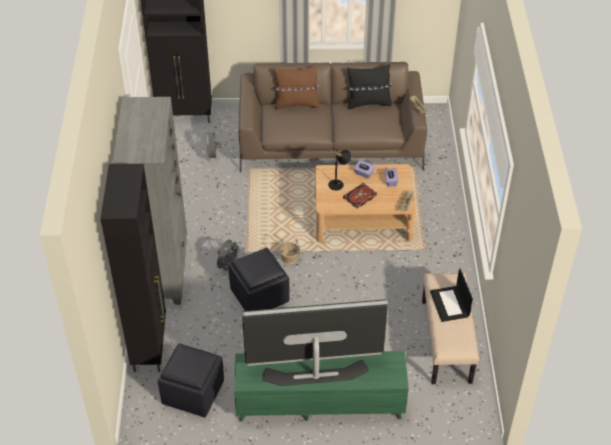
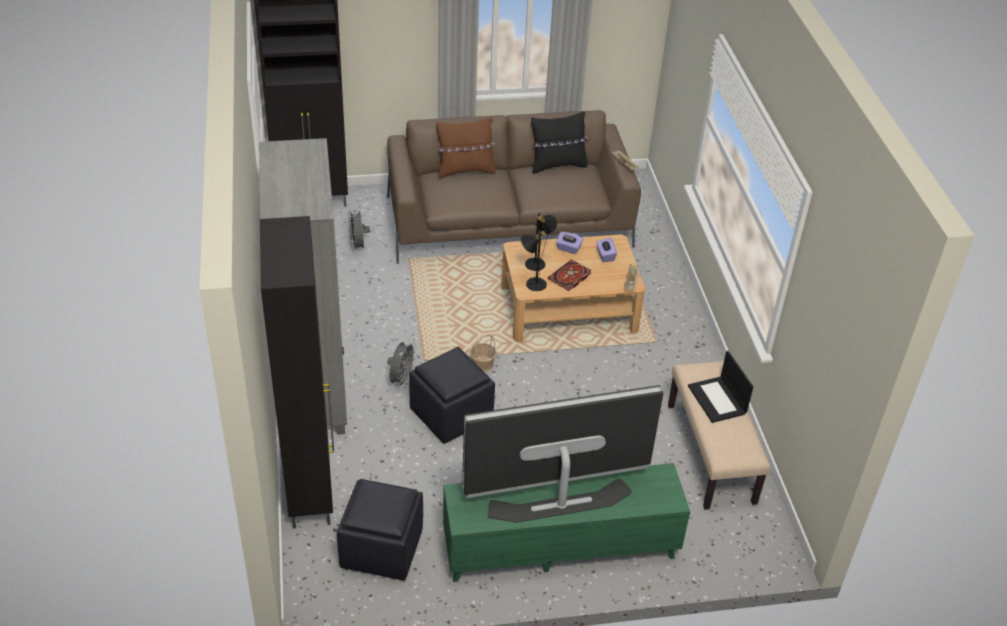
camera: 10 degrees left, 5 degrees down
none -> black table lamp [521,231,548,291]

